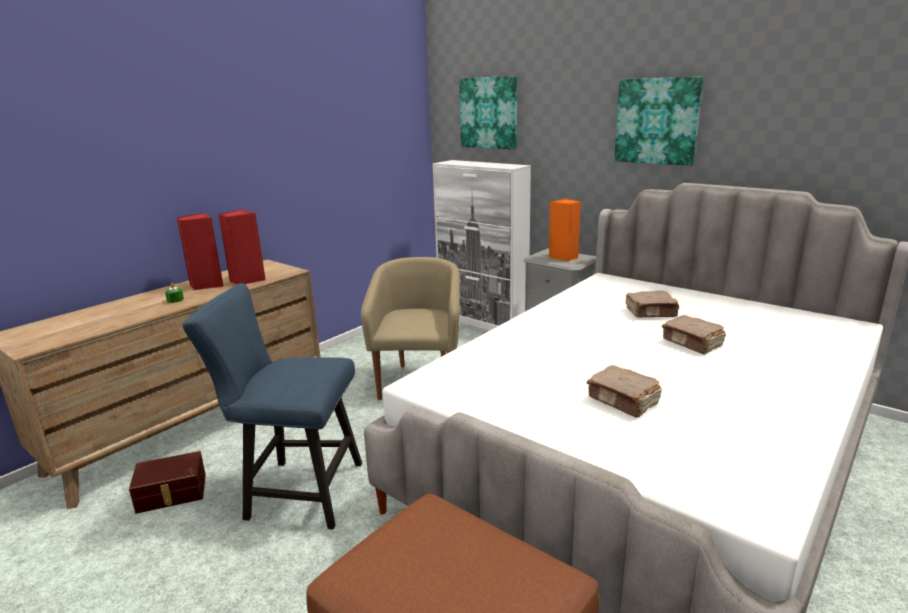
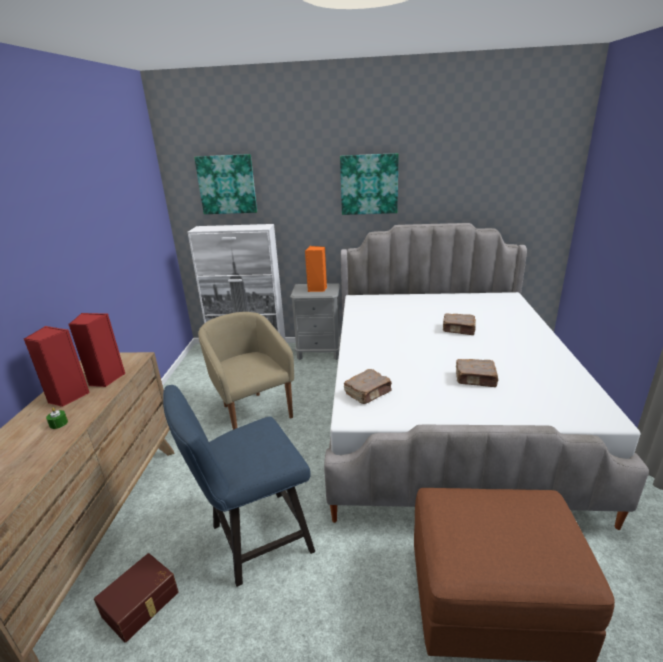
camera: 35 degrees left, 5 degrees up
brown book [625,290,679,317] -> brown book moved to [344,369,392,404]

